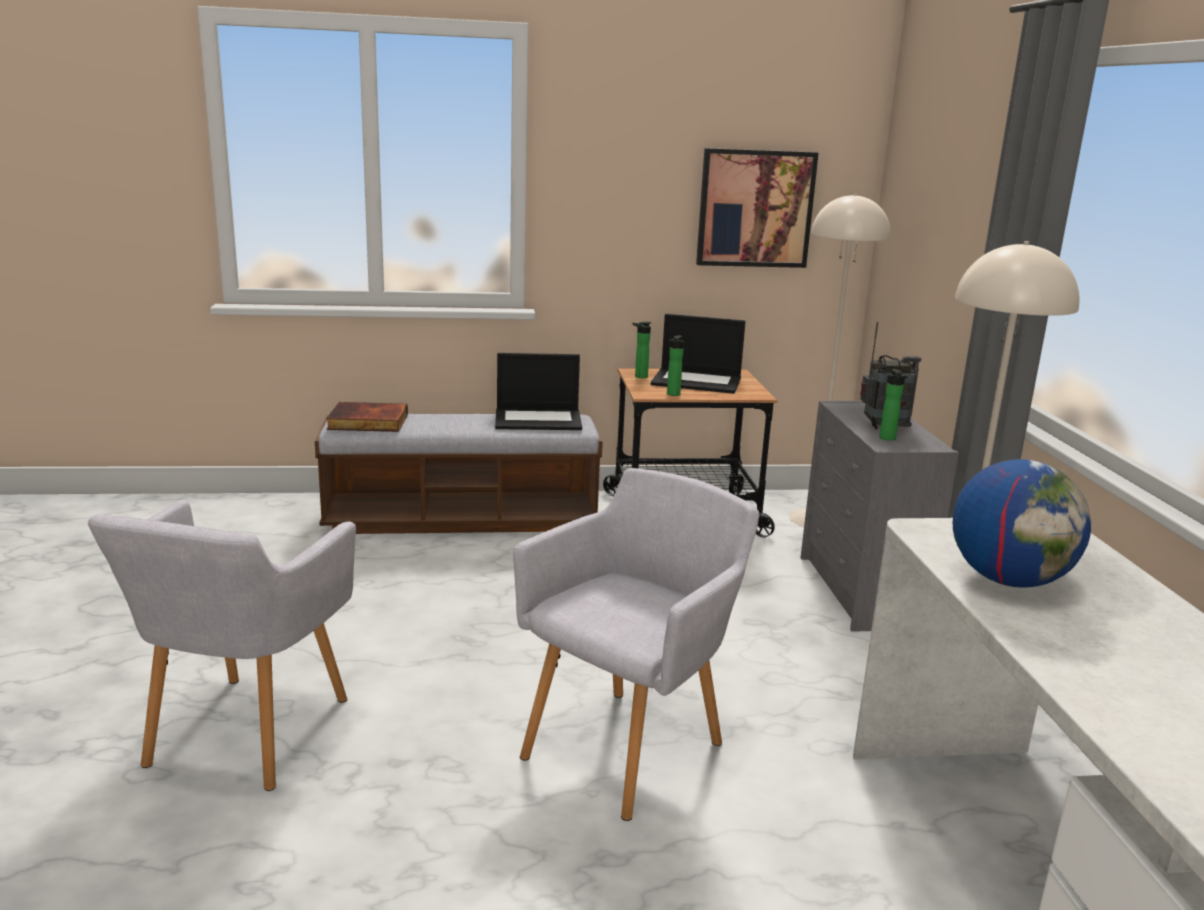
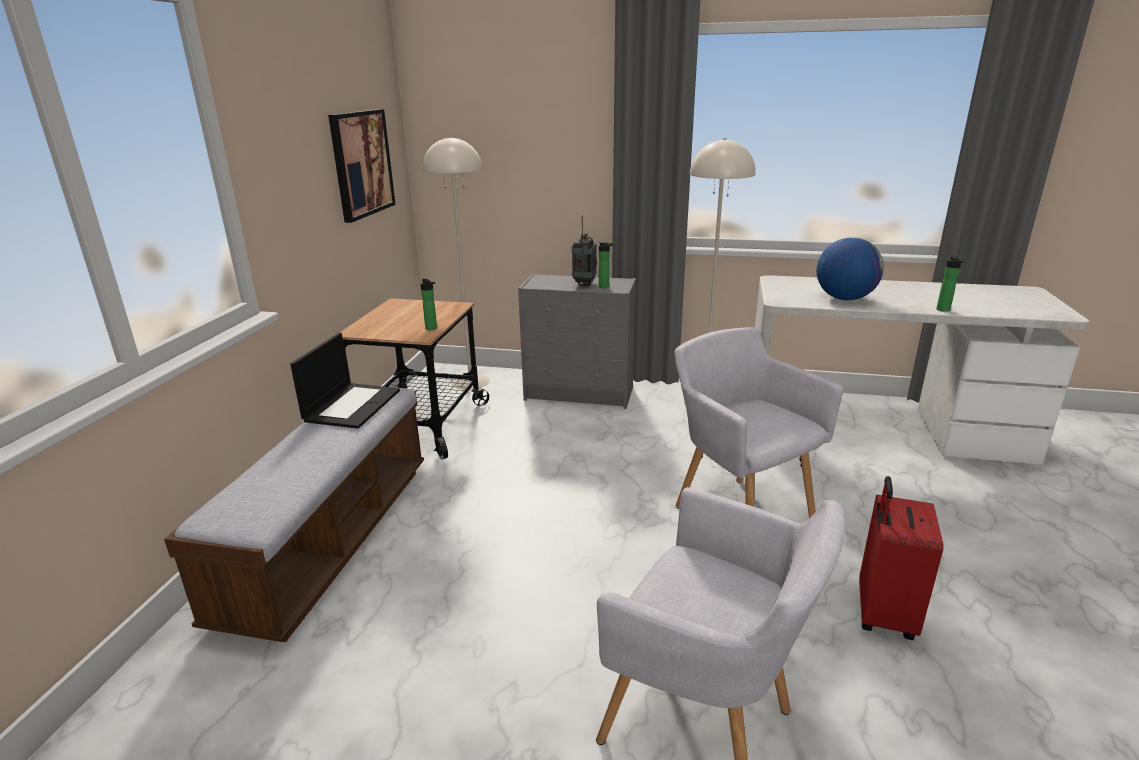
camera: 70 degrees left, 5 degrees up
book [326,402,408,432] -> none
bottle [632,321,651,378] -> bottle moved to [936,255,964,312]
laptop [651,314,745,394] -> none
none -> red suitcase [859,476,944,640]

